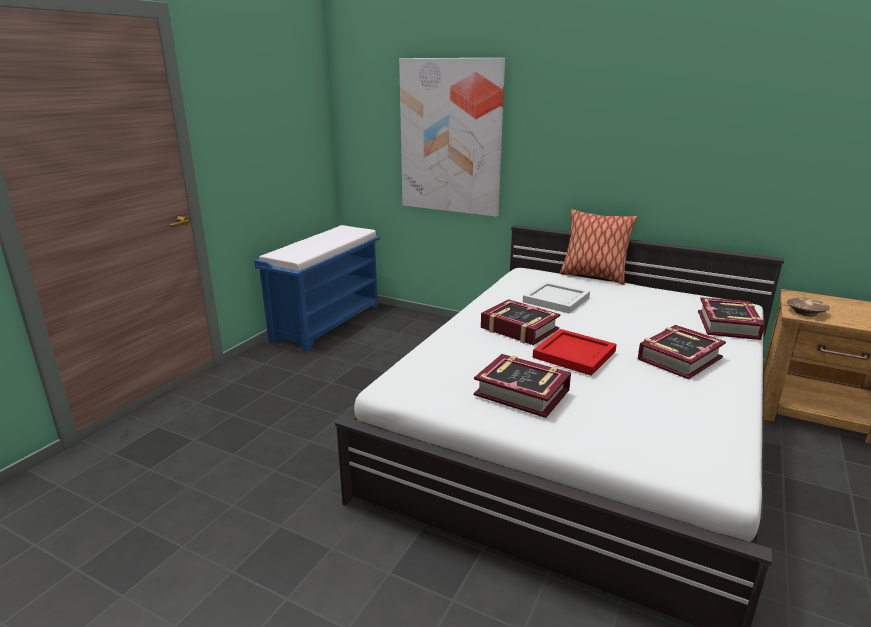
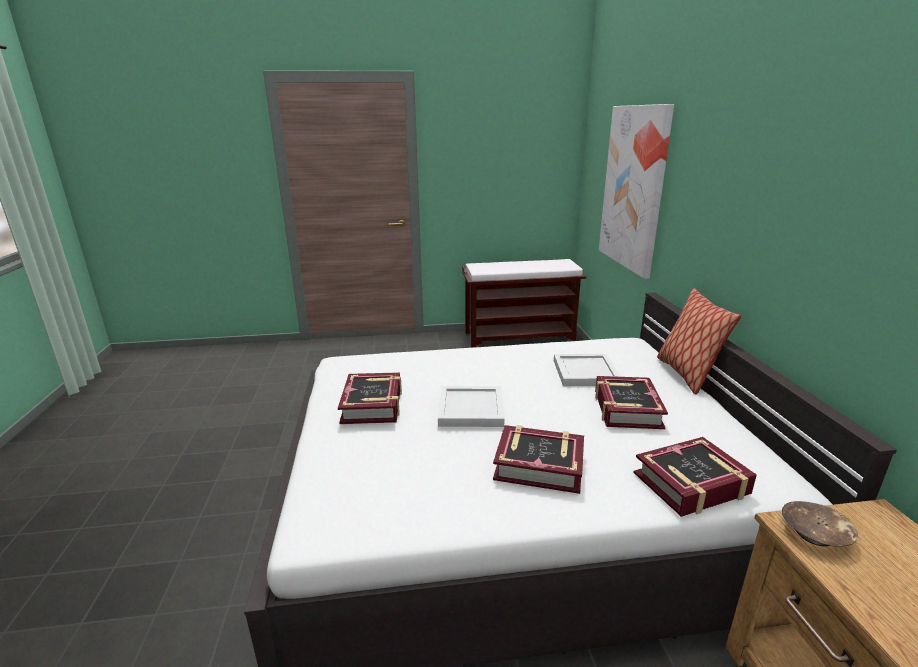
camera: 55 degrees right, 0 degrees up
blue bench [254,225,380,352] -> brown bench [462,259,586,347]
book [481,299,560,345] -> book moved to [595,376,668,429]
red tray [533,329,617,376] -> white tray [438,386,504,427]

